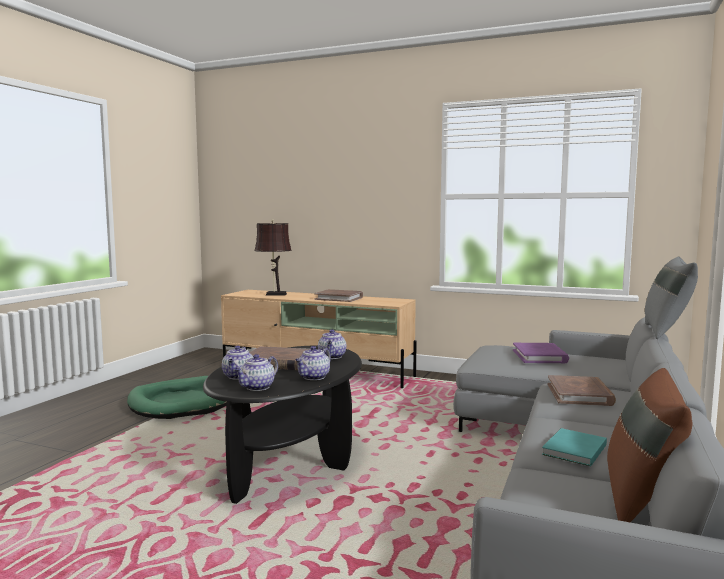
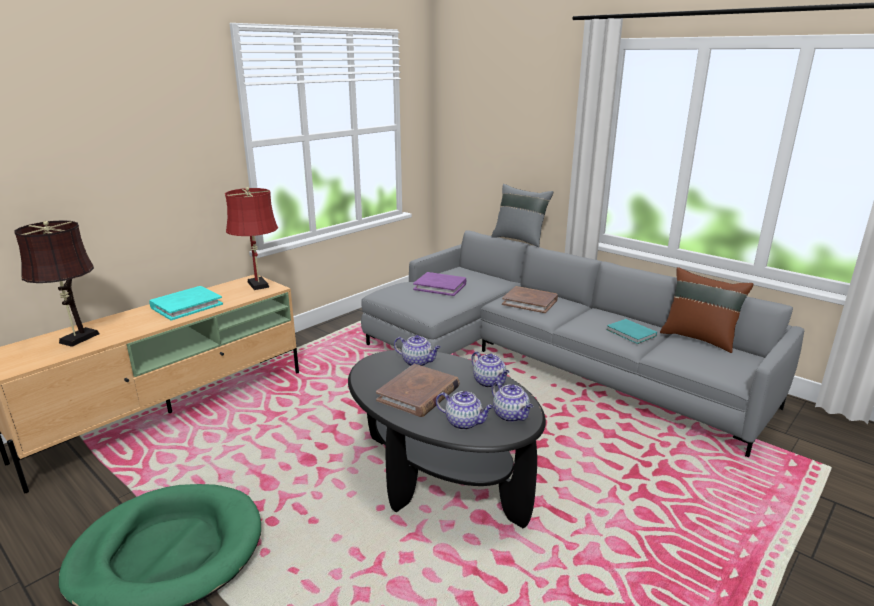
camera: 70 degrees left, 15 degrees up
brown book [315,289,363,302] -> turquoise book [149,286,223,320]
none -> red table lamp [225,187,278,290]

